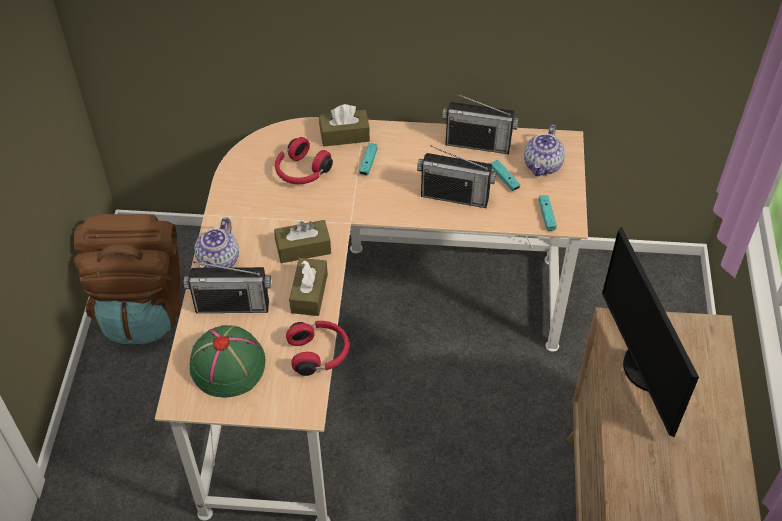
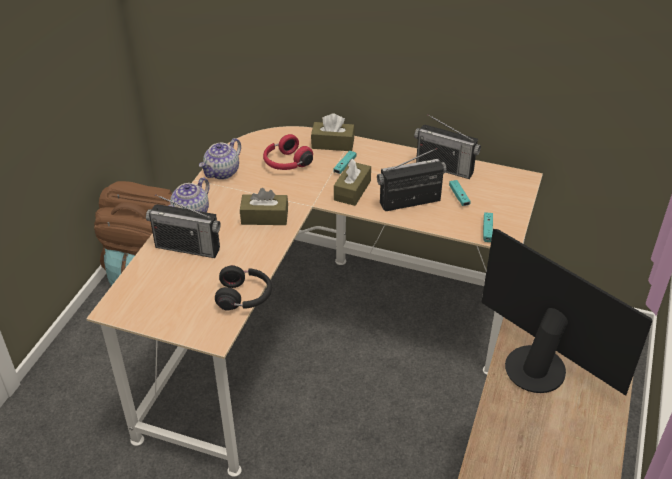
camera: 15 degrees right, 10 degrees down
green hat [190,325,265,398] -> none
red headphones [286,321,349,376] -> black headphones [215,265,272,311]
brown tissue box [289,258,328,316] -> brown tissue box moved to [334,159,371,206]
radio [417,146,497,208] -> radio turned 135 degrees clockwise [377,148,447,211]
teapot [524,124,565,176] -> teapot moved to [199,138,241,180]
monitor [602,226,699,437] -> monitor turned 135 degrees clockwise [481,229,652,396]

